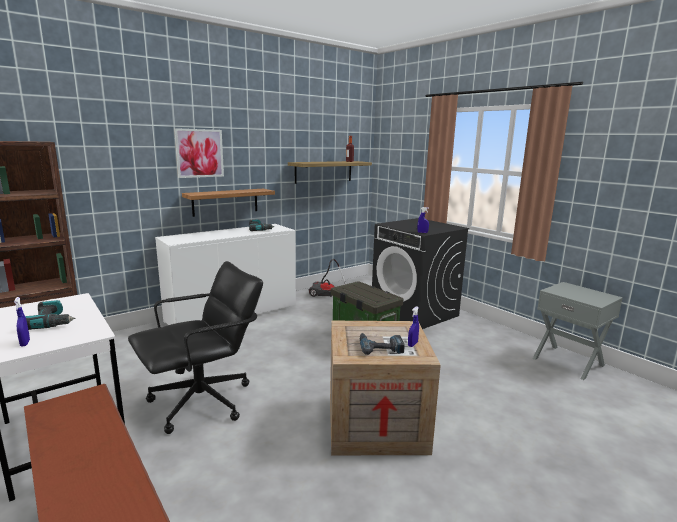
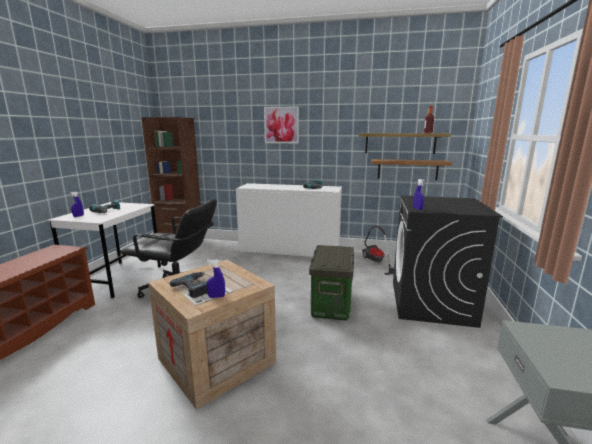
camera: 50 degrees right, 0 degrees up
shelf [182,189,275,217] -> shelf moved to [372,159,452,180]

